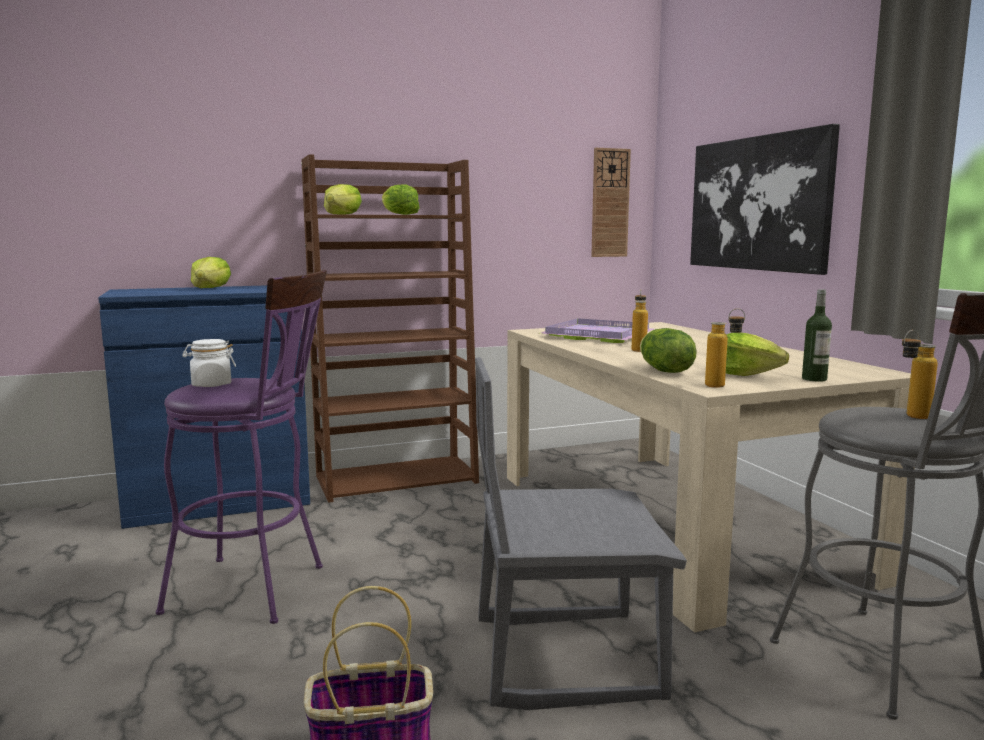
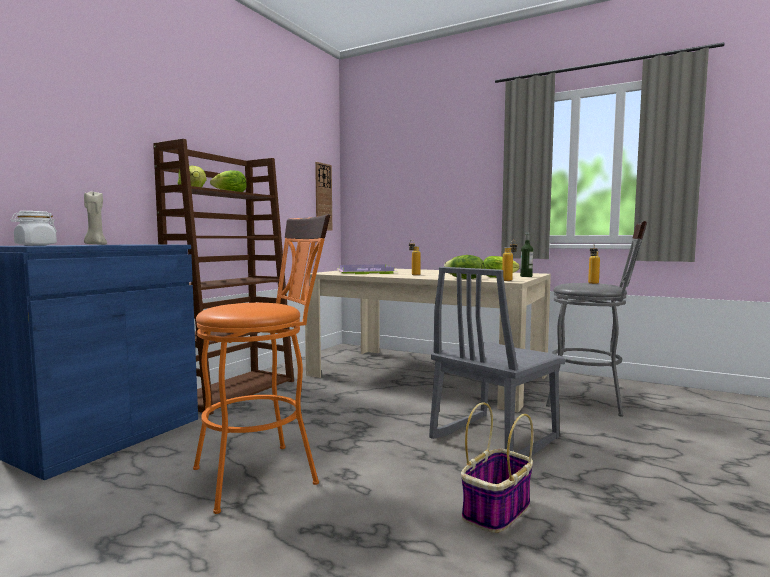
camera: 40 degrees left, 5 degrees down
purple stool [156,270,327,624] -> orange stool [193,214,330,514]
white jar [182,339,236,387] -> white jar moved to [11,211,57,246]
lettuce [191,257,231,288] -> beige candle [84,192,107,245]
picture [690,124,840,275] -> none

